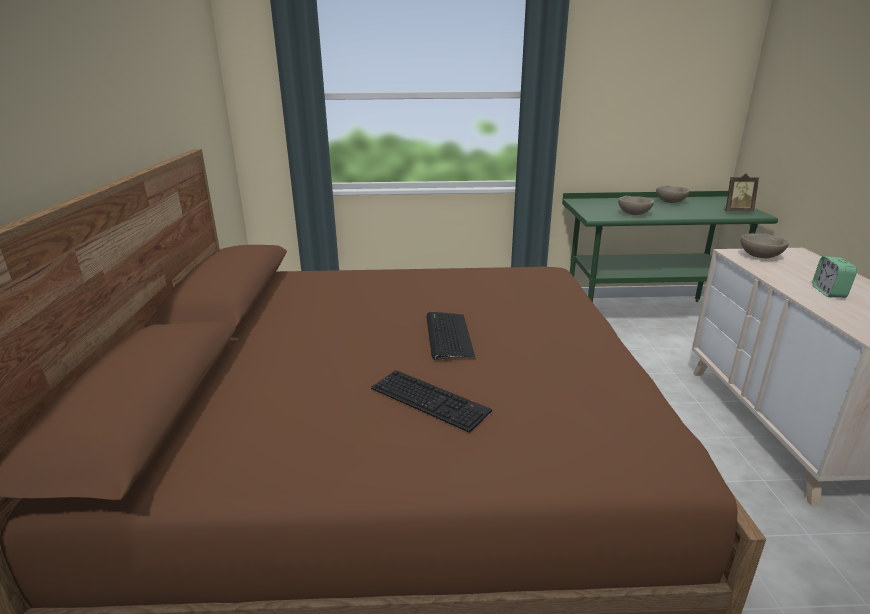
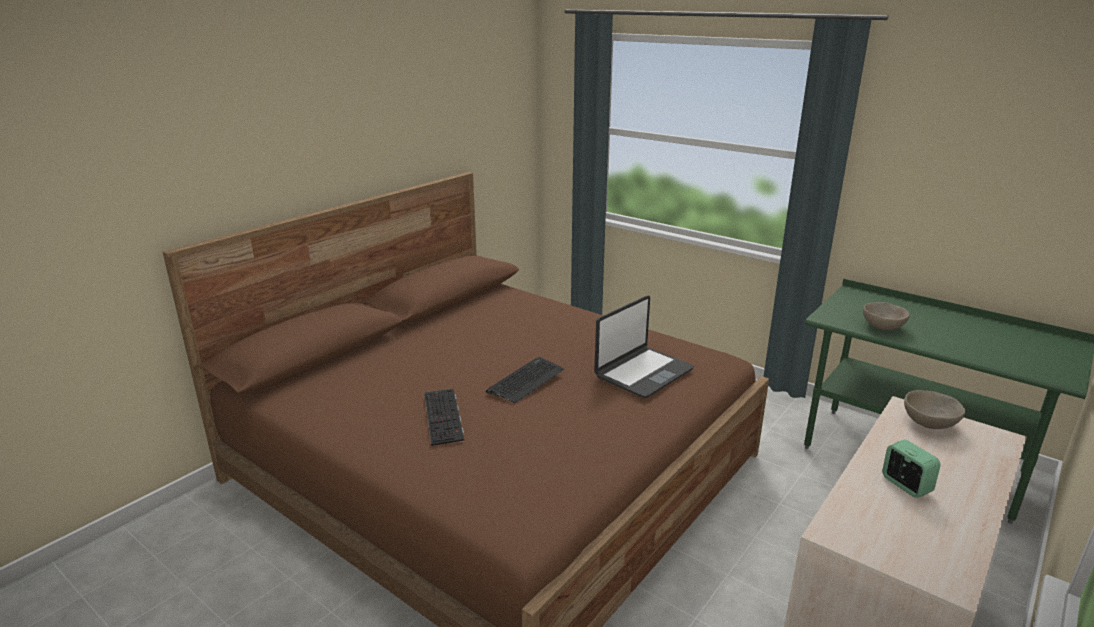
camera: 40 degrees right, 0 degrees up
beige bowl [656,185,690,203] -> none
picture frame [724,173,759,212] -> none
alarm clock [812,256,857,298] -> alarm clock turned 105 degrees clockwise [882,440,941,498]
none -> laptop [594,296,694,398]

